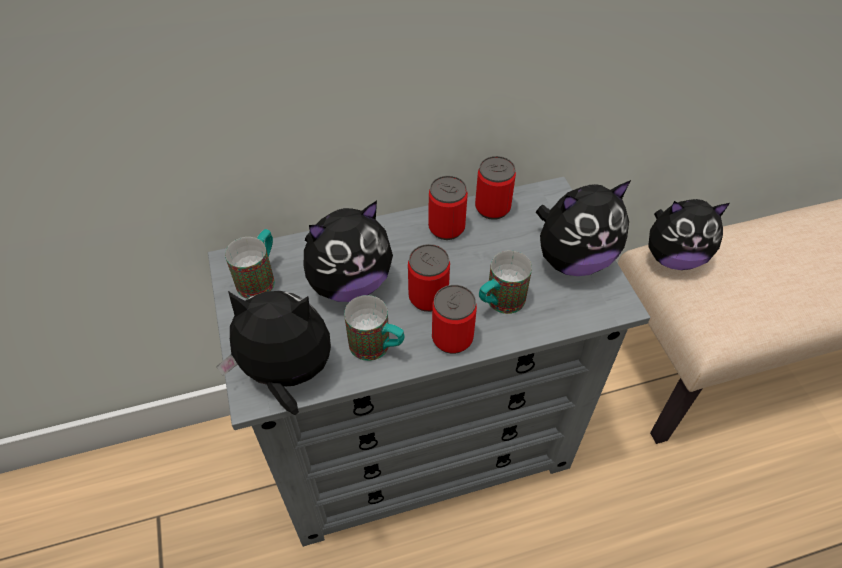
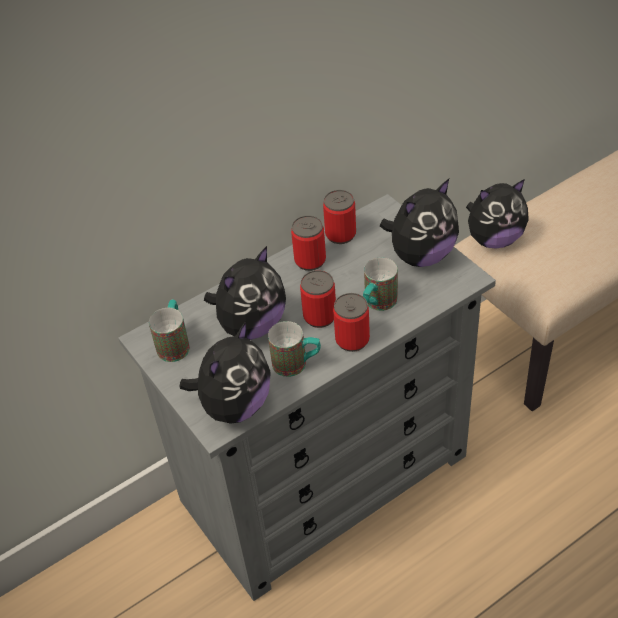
camera: 15 degrees left, 5 degrees down
plush toy [216,291,331,415] -> plush toy turned 135 degrees clockwise [180,321,271,424]

